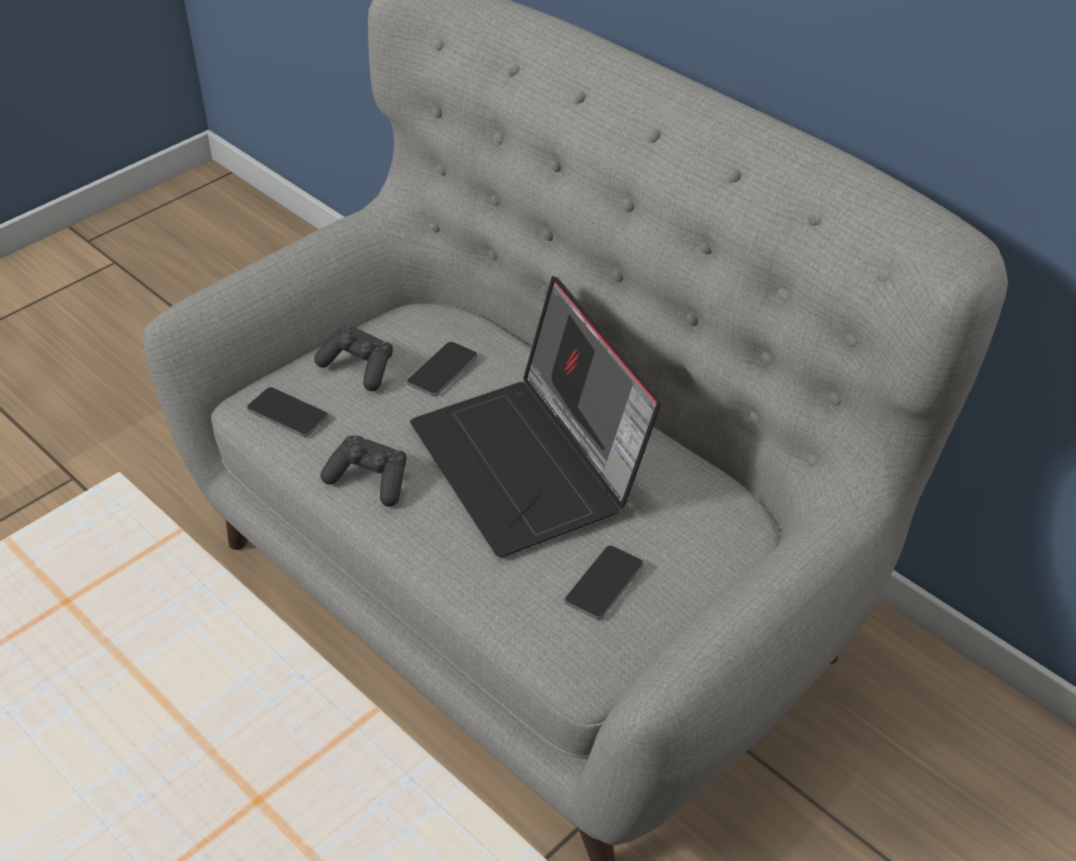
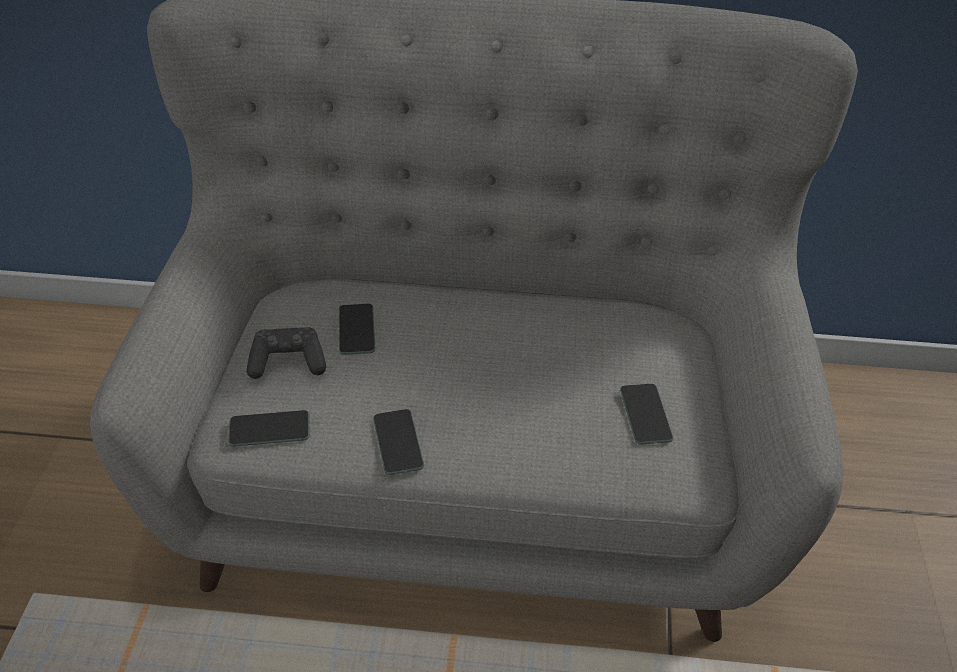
camera: 40 degrees left, 0 degrees up
black game controller [320,435,406,507] -> phone [373,409,424,475]
laptop [410,276,662,557] -> none

